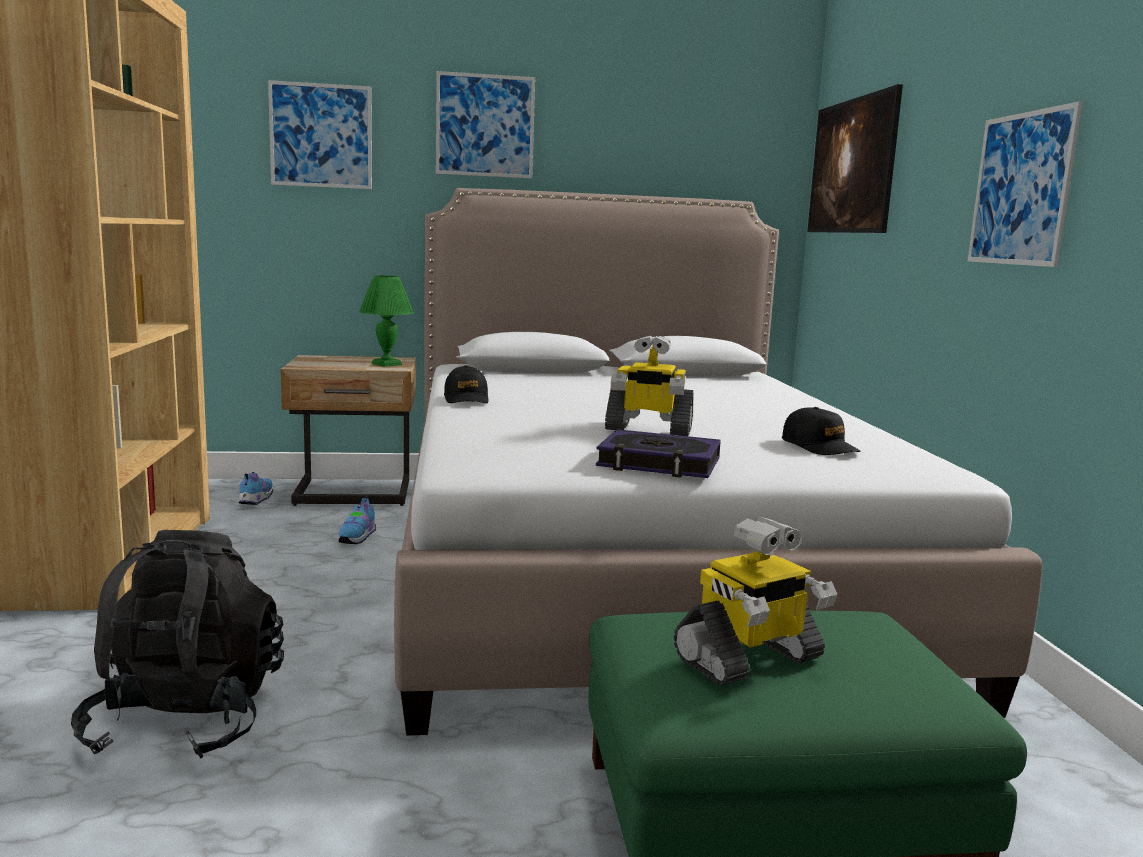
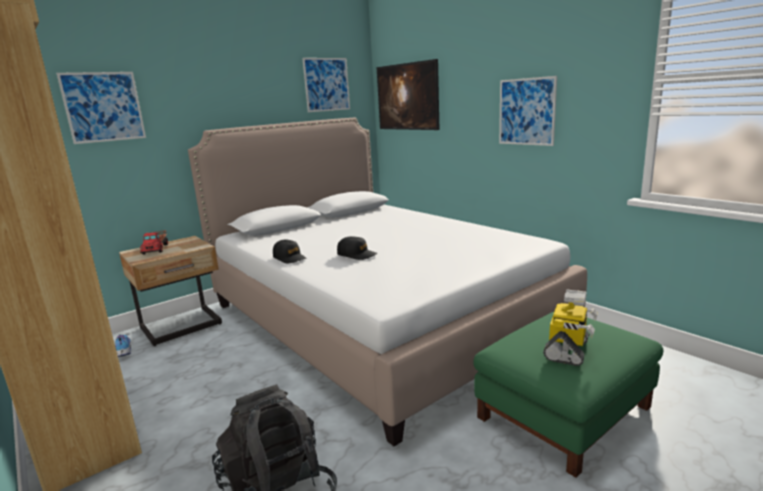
camera: 30 degrees left, 5 degrees up
shoe [338,496,376,544] -> none
green table lamp [359,276,414,367] -> none
picture [436,71,535,178] -> picture moved to [302,58,350,112]
book [596,429,721,478] -> none
toy robot [605,335,693,436] -> none
black cap [782,407,861,455] -> black cap moved to [337,236,377,260]
none -> toy truck [140,230,168,255]

